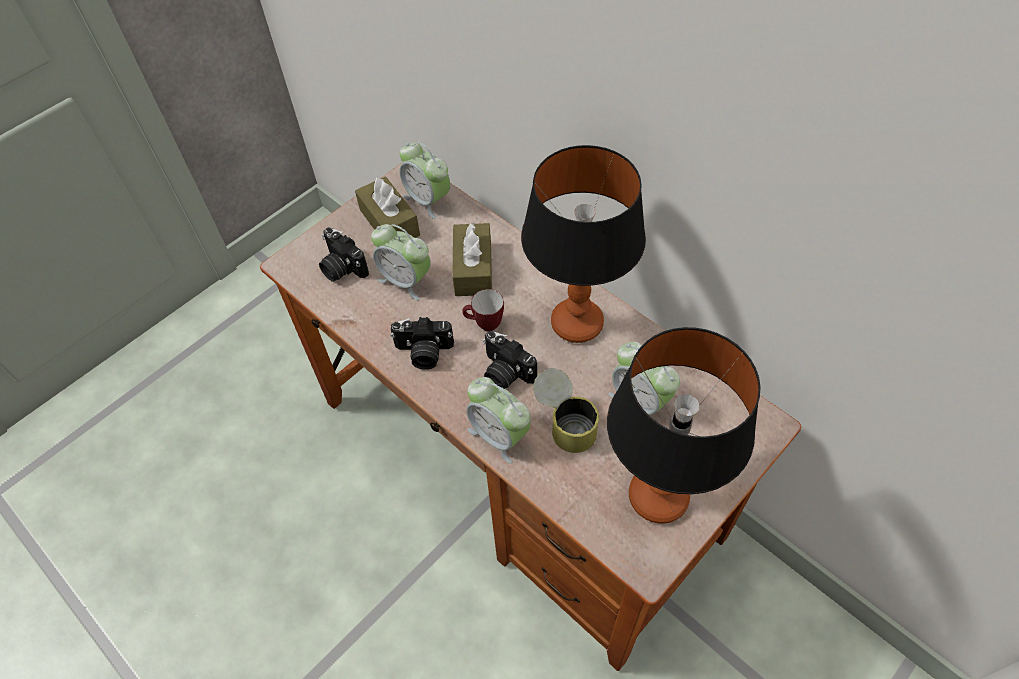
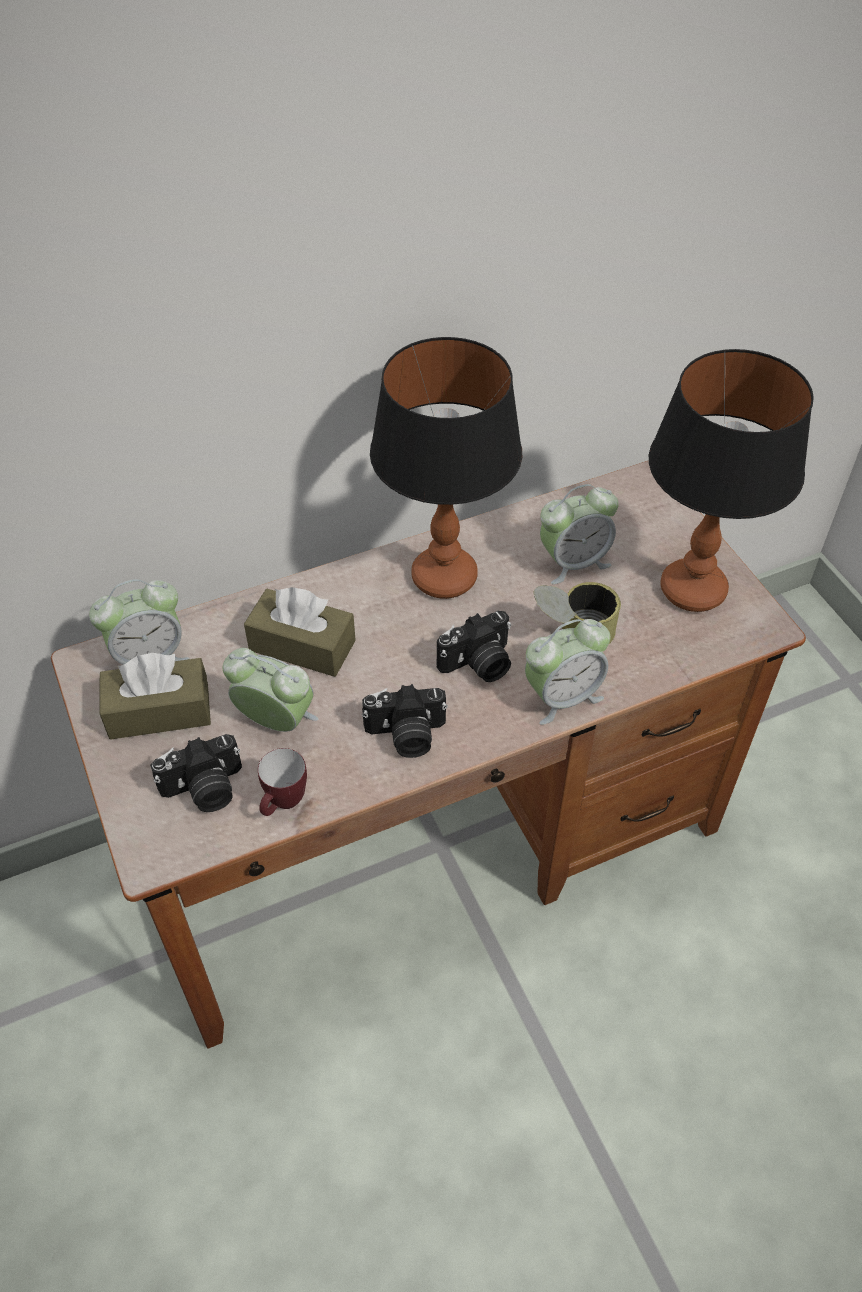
camera: 70 degrees left, 5 degrees down
alarm clock [371,224,431,300] -> alarm clock turned 120 degrees counterclockwise [223,648,318,732]
camera [390,317,454,370] -> camera turned 60 degrees clockwise [362,684,448,758]
mug [462,289,504,331] -> mug moved to [258,748,307,816]

